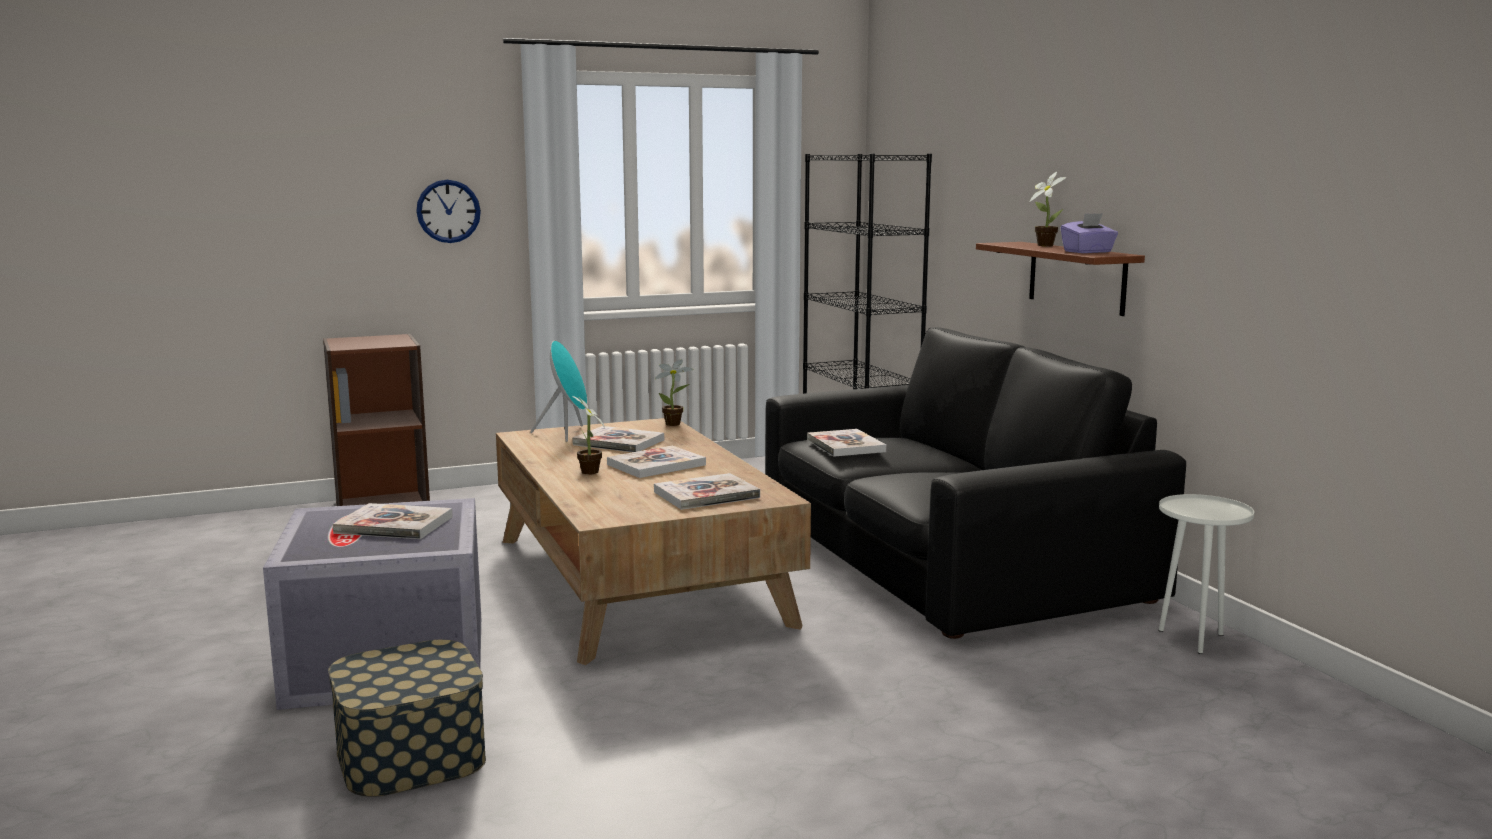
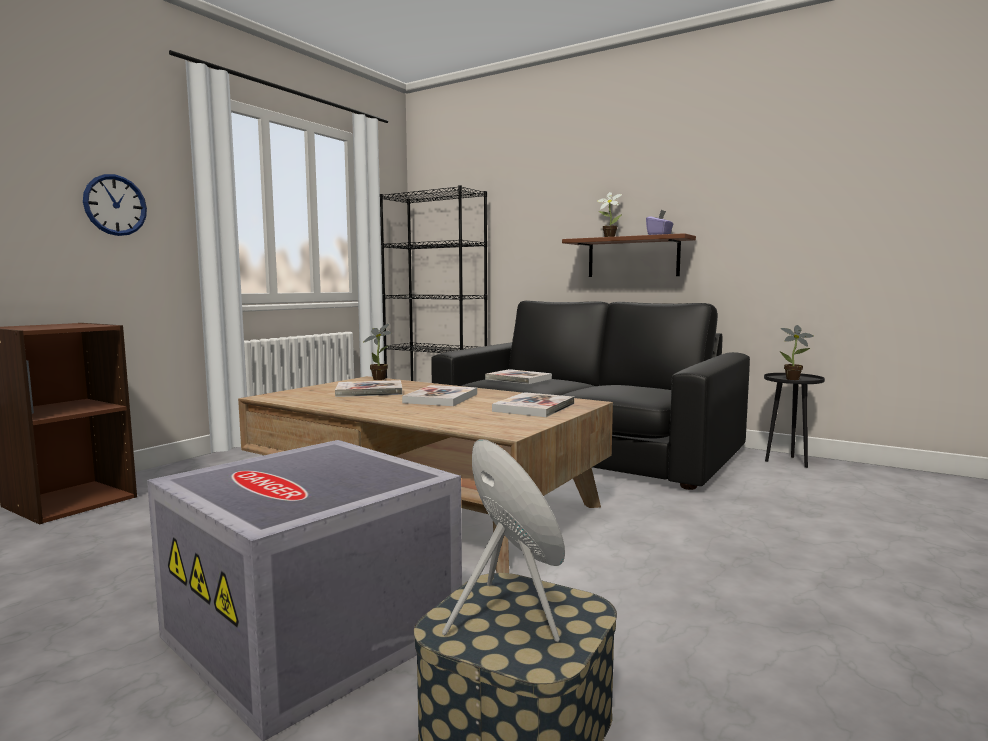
camera: 35 degrees left, 5 degrees down
book [333,503,453,539] -> none
turquoise speaker [530,340,587,442] -> turquoise speaker moved to [442,439,565,642]
potted plant [573,396,605,474] -> potted plant moved to [780,325,814,380]
white side table [1158,494,1254,654] -> black side table [764,373,825,468]

